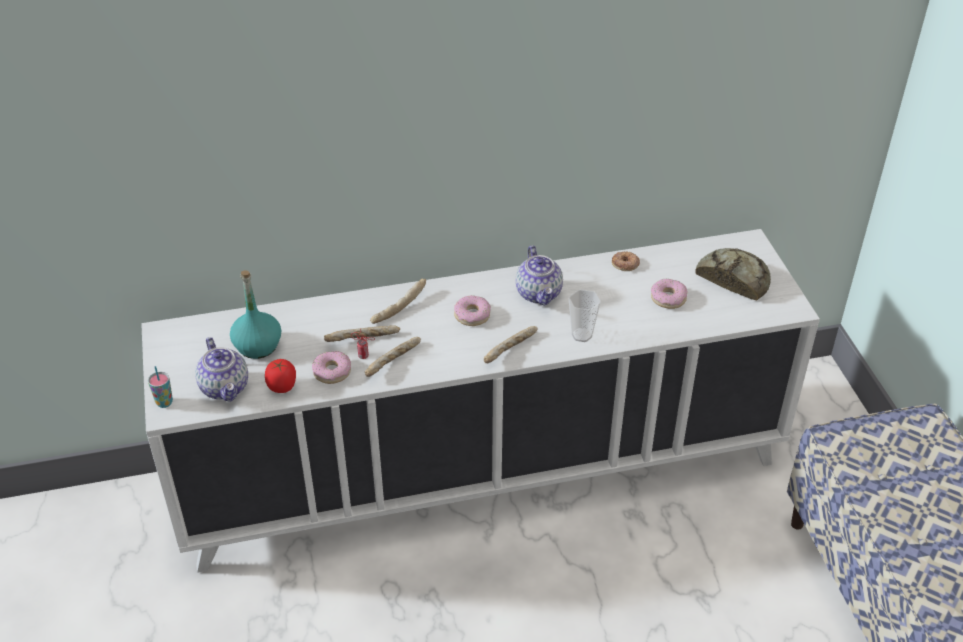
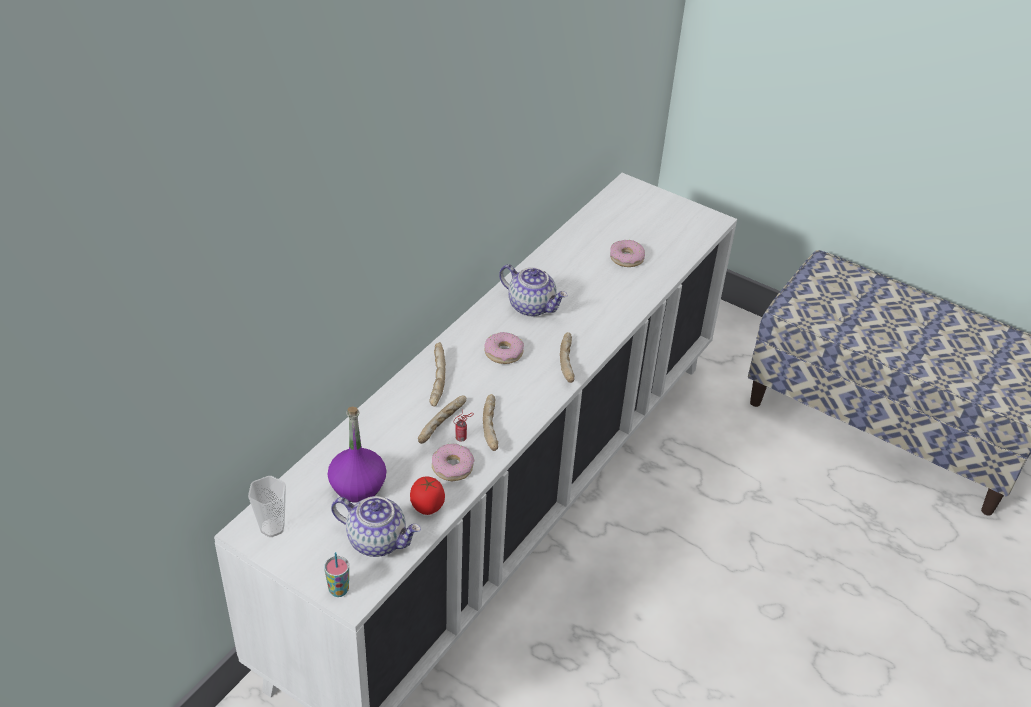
camera: 45 degrees left, 0 degrees up
turquoise bottle [230,270,281,359] -> purple bottle [328,406,386,503]
cup [569,289,601,342] -> cup moved to [248,476,286,537]
donut [612,251,640,271] -> none
bread [695,248,771,300] -> none

